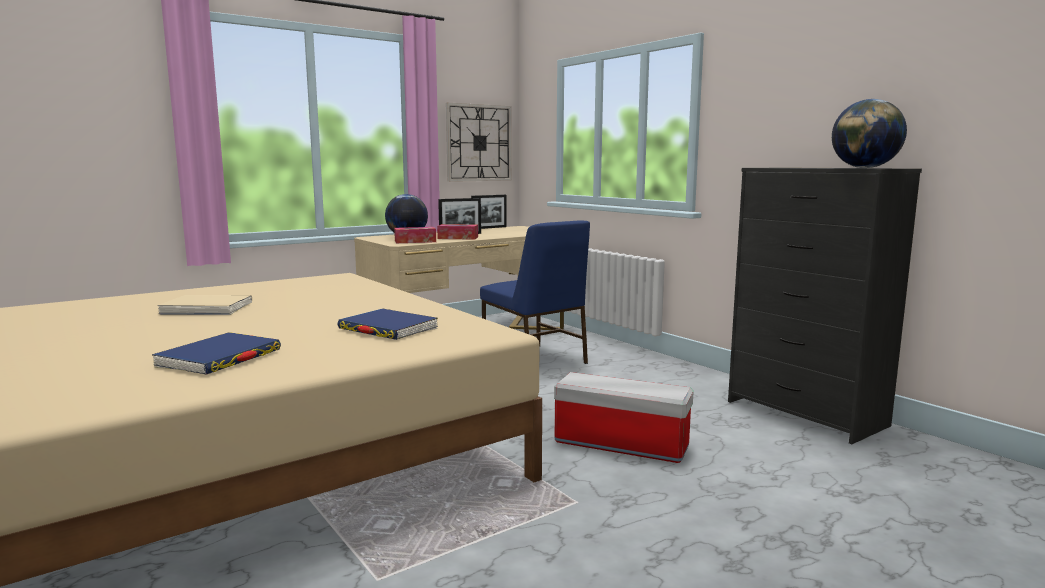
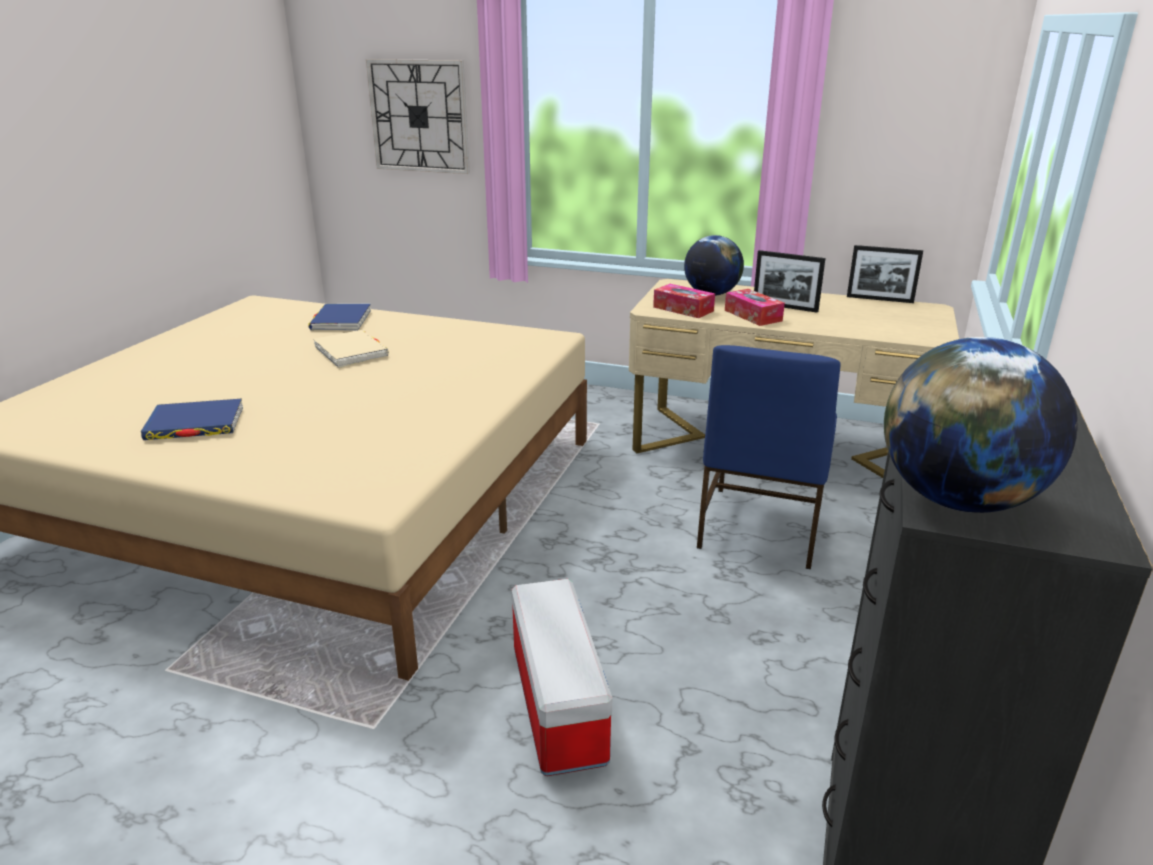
camera: 55 degrees right, 15 degrees up
blue book [337,308,438,340] -> blue book moved to [309,304,371,331]
wall clock [446,103,512,182] -> wall clock moved to [366,59,470,174]

